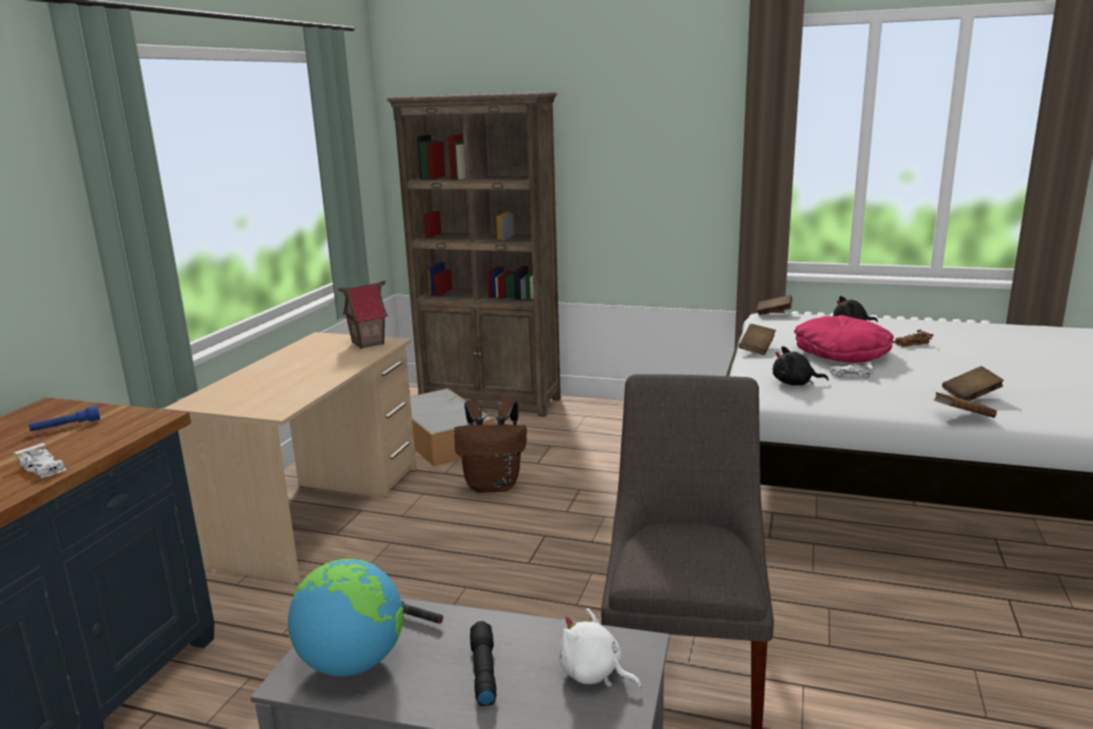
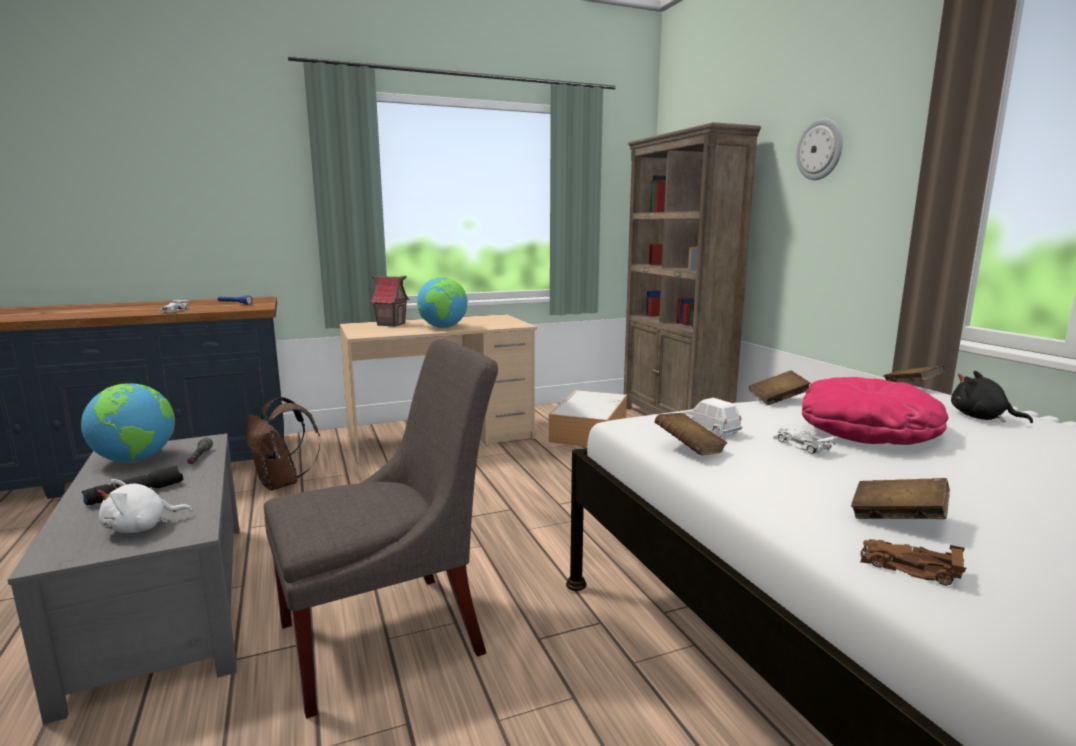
camera: 50 degrees right, 5 degrees down
toy house [338,281,388,349] -> toy house moved to [370,275,409,327]
brown backpack [454,398,527,493] -> brown backpack moved to [246,397,321,491]
white plush toy [559,608,641,688] -> white plush toy turned 120 degrees counterclockwise [97,479,192,533]
black plush toy [773,346,829,386] -> white toy car [684,398,742,437]
brown toy car [892,330,934,347] -> brown toy car moved to [860,539,966,586]
brown book [933,392,997,418] -> brown book moved to [655,413,727,455]
none -> globe [417,277,468,328]
none -> wall clock [796,118,843,180]

